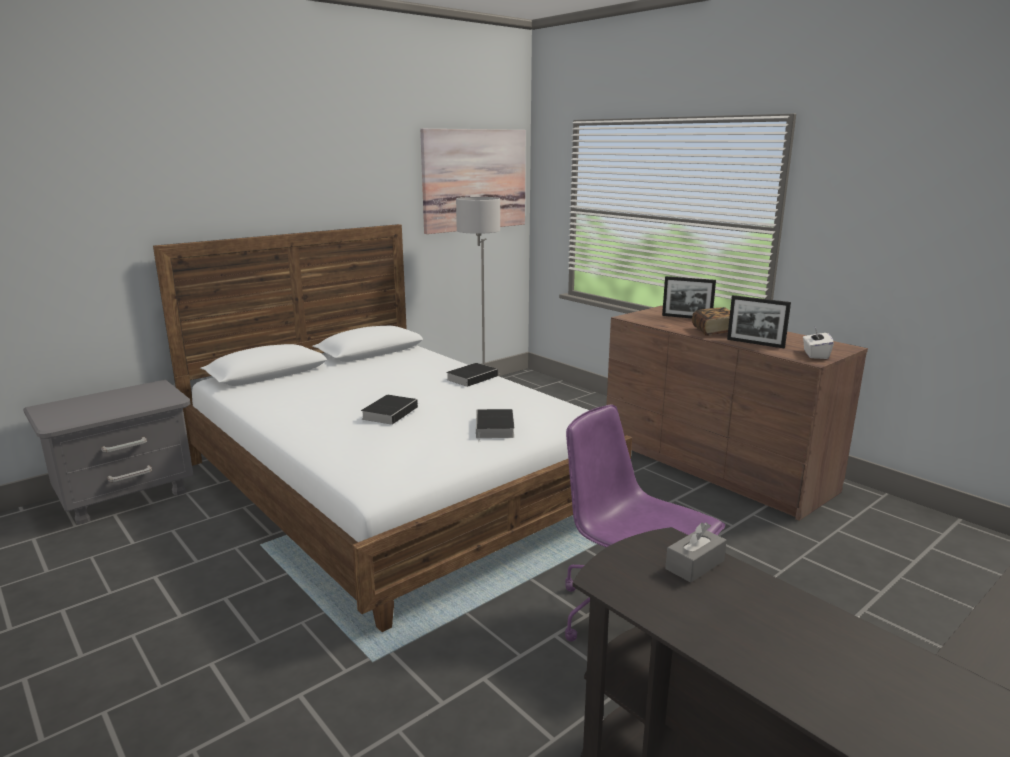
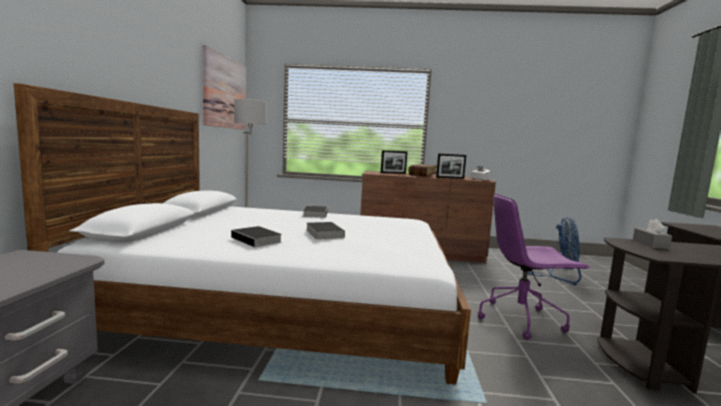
camera: 45 degrees left, 10 degrees down
book [476,409,514,442] -> book moved to [231,226,282,249]
none -> blue fan [528,217,581,285]

